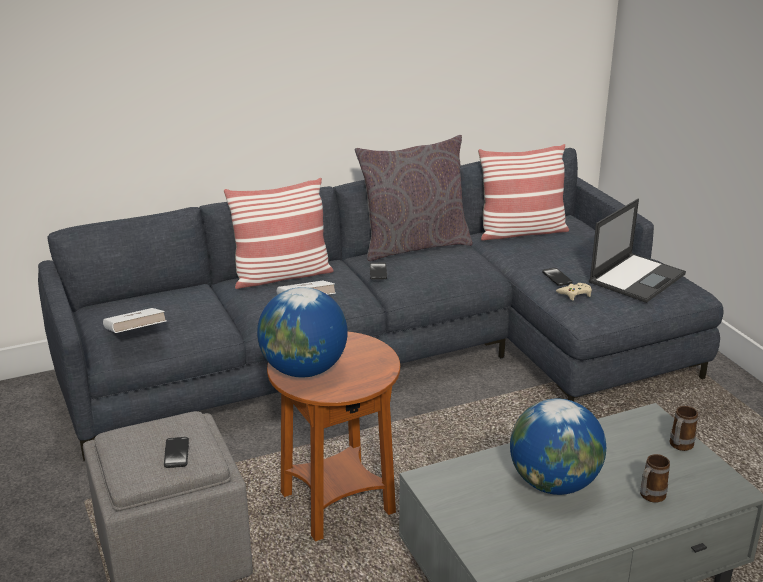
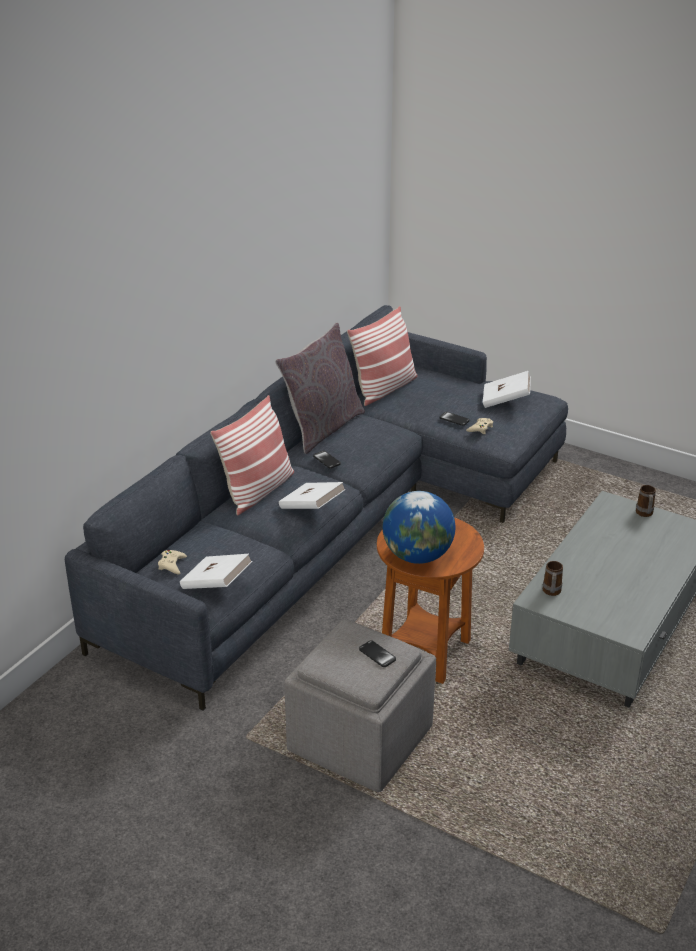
camera: 35 degrees left, 5 degrees up
globe [510,398,606,495] -> none
laptop [589,199,686,303] -> white book [483,371,531,408]
mug [640,454,670,503] -> mug moved to [543,561,563,596]
none -> beige game controller [158,550,187,574]

